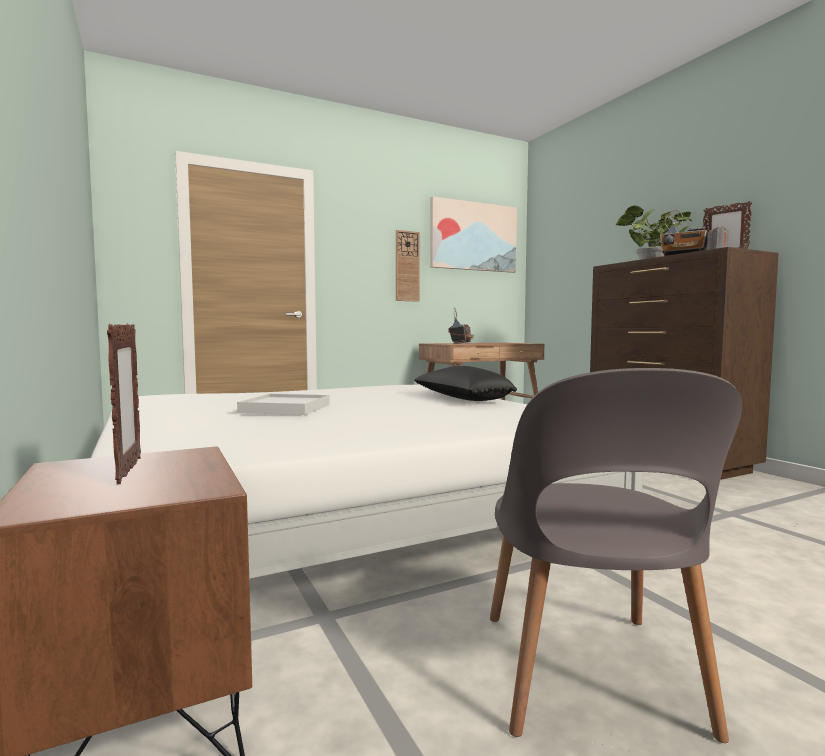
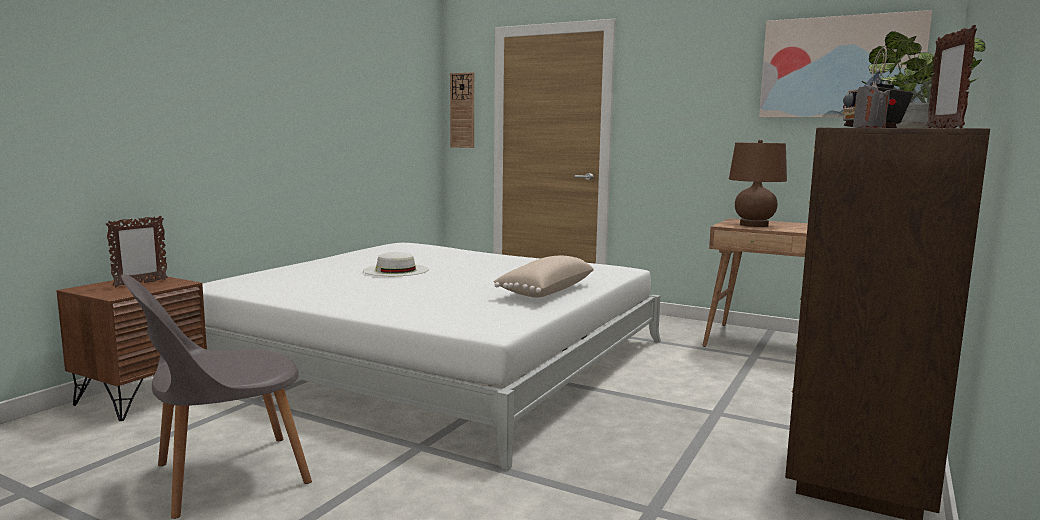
camera: 55 degrees right, 5 degrees up
white tray [237,394,330,415] -> white hat [363,252,429,276]
wall clock [396,230,420,302] -> wall clock moved to [450,72,474,148]
black pillow [414,366,517,401] -> beige pillow [494,256,593,297]
radio [448,309,474,344] -> brown table lamp [729,139,787,227]

